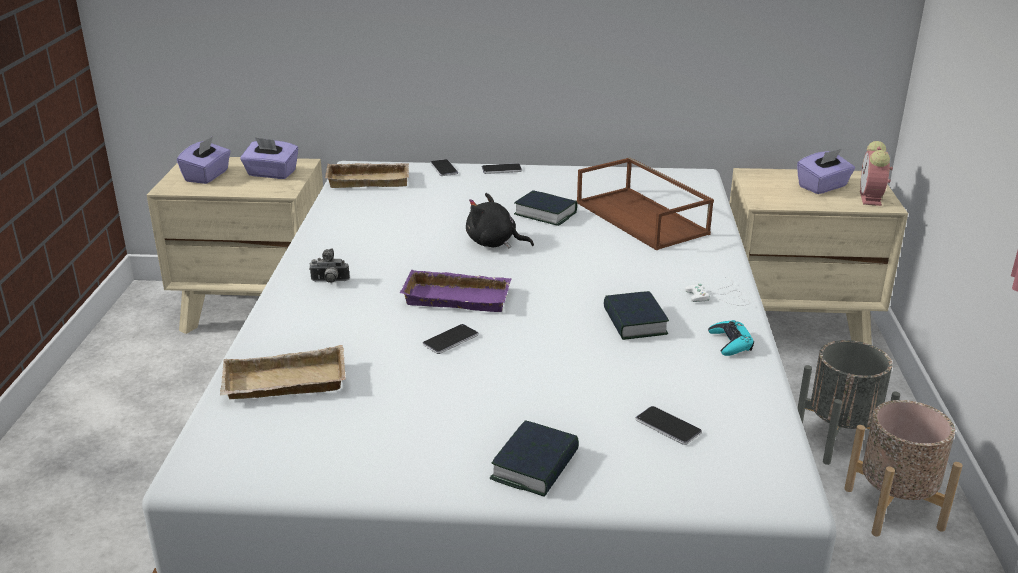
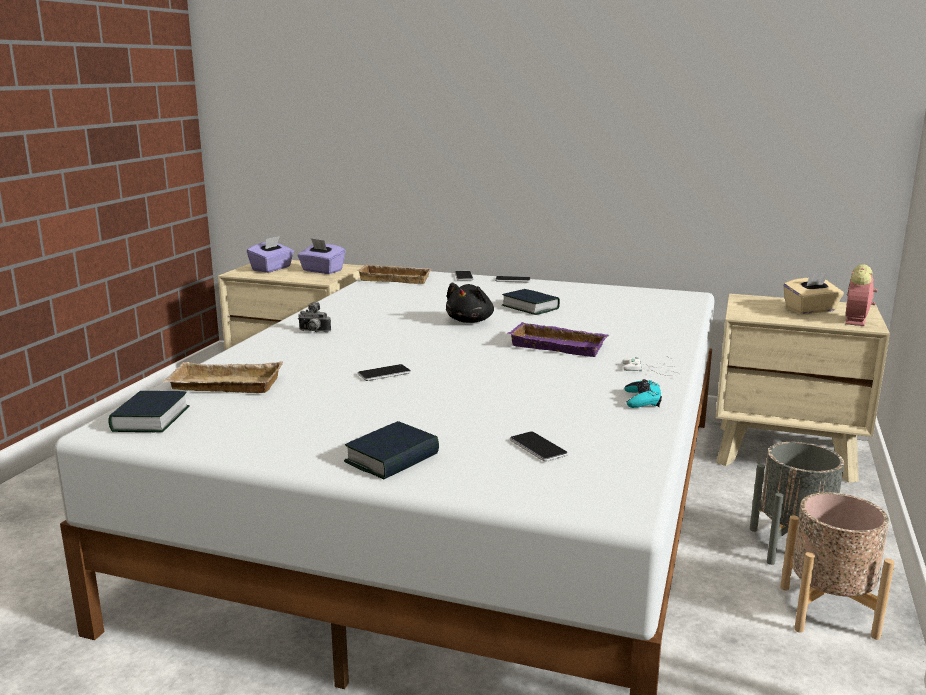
camera: 15 degrees right, 10 degrees down
purple tray [400,270,511,312] -> purple tray moved to [507,322,609,357]
black plush toy [466,193,534,248] -> black plush toy turned 105 degrees counterclockwise [446,283,494,323]
brown tray [577,157,714,250] -> none
book [604,291,669,340] -> book moved to [108,391,190,432]
purple tissue box [797,149,855,194] -> beige tissue box [783,273,844,314]

